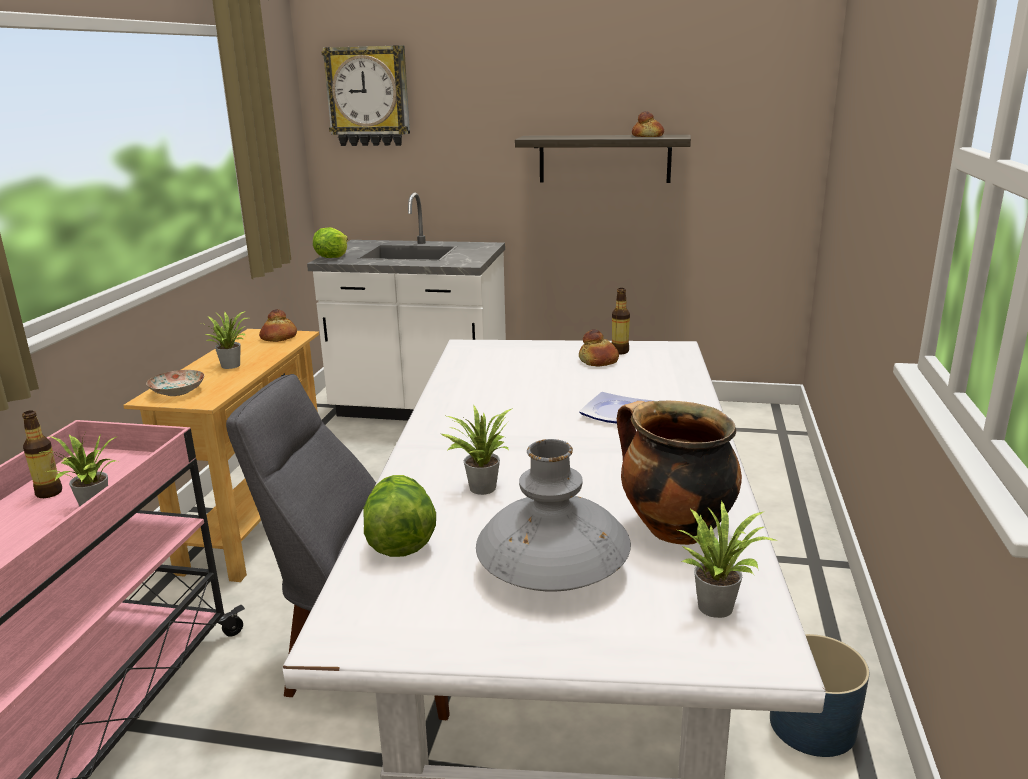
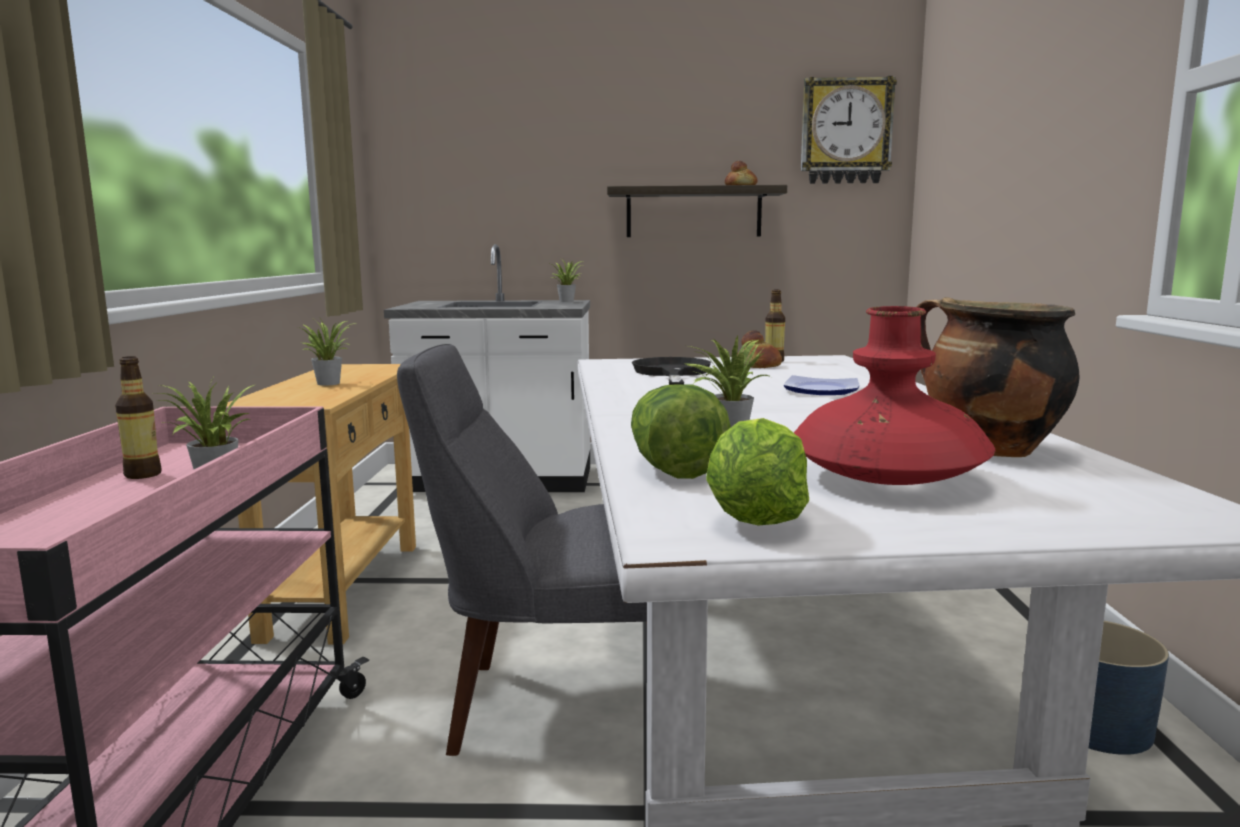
camera: 10 degrees left, 10 degrees down
plate [146,370,204,396] -> none
bread [259,309,297,342] -> none
lettuce [313,227,348,258] -> lettuce moved to [706,418,809,526]
wall clock [321,45,410,146] -> wall clock moved to [801,76,897,184]
grey vase [476,439,631,592] -> red vase [794,306,995,485]
potted plant [678,501,778,618] -> potted plant moved to [550,260,583,302]
none -> black frying pan [632,357,711,385]

